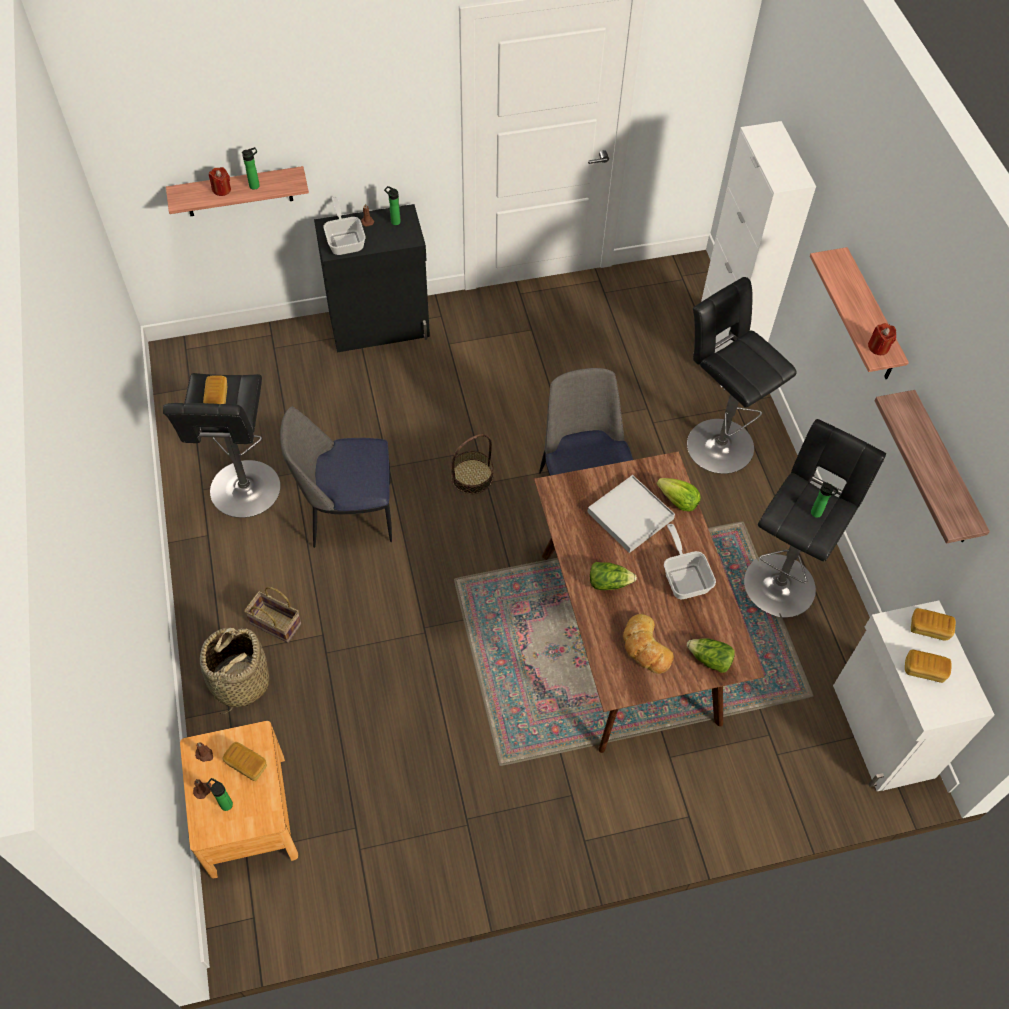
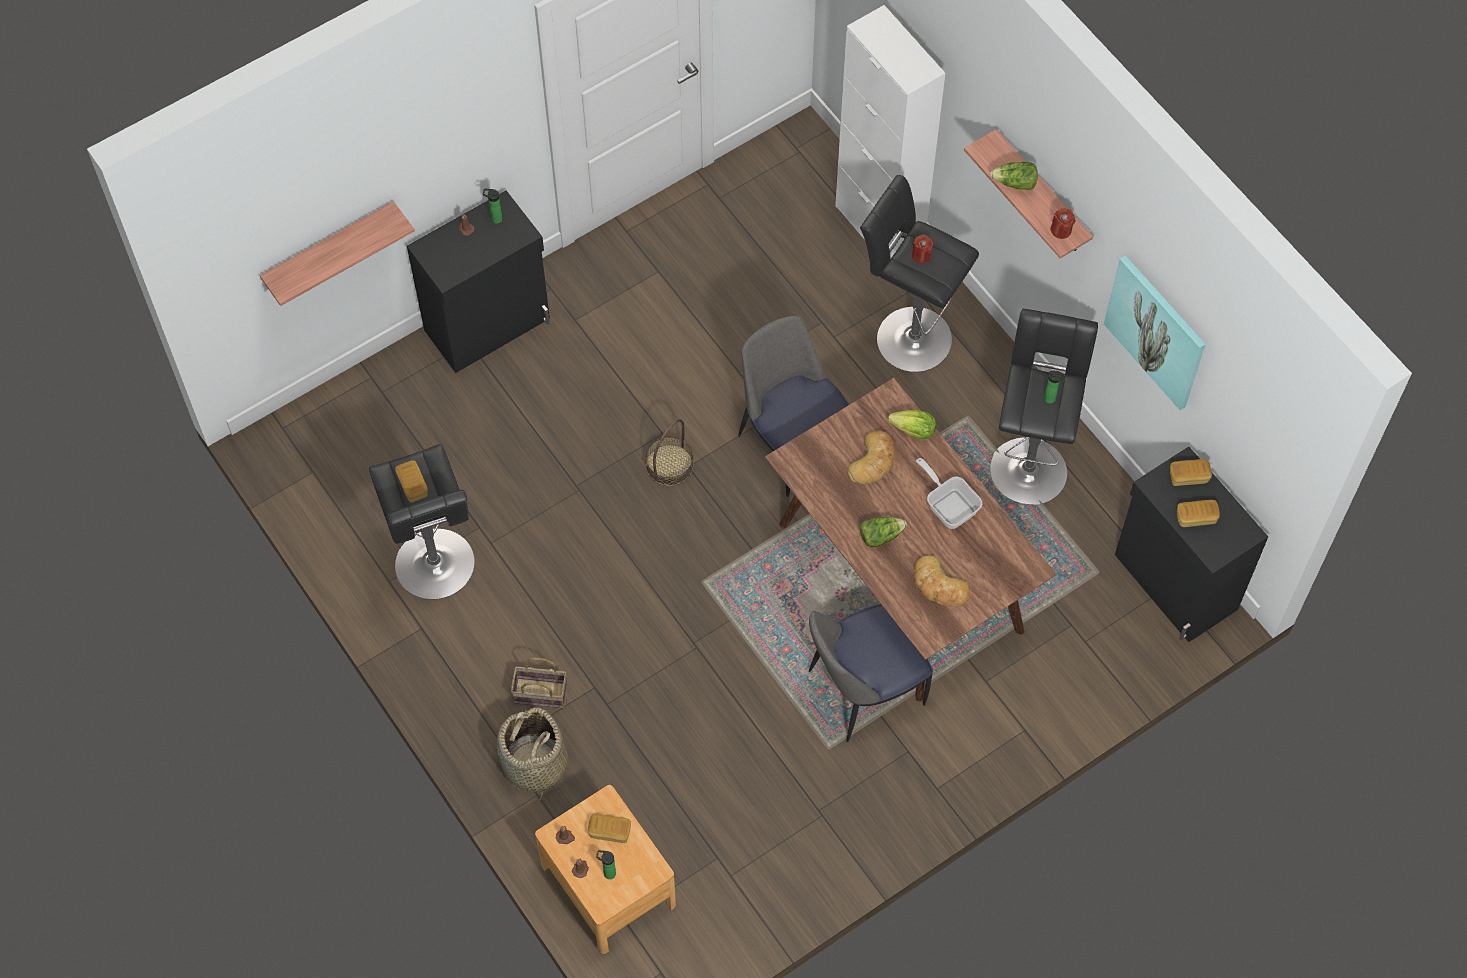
camera: 20 degrees left, 5 degrees up
red candle [209,167,231,196] -> red candle moved to [912,234,933,264]
bottle [242,147,260,190] -> none
chair [280,407,392,548] -> chair moved to [809,604,933,742]
frying pan [324,196,366,255] -> none
white tray [587,475,675,553] -> bread [848,431,895,484]
lettuce [687,638,735,673] -> lettuce moved to [990,162,1038,190]
white cabinet [833,600,994,791] -> black cabinet [1115,447,1268,642]
shelf [875,390,990,544] -> picture [1104,255,1206,410]

